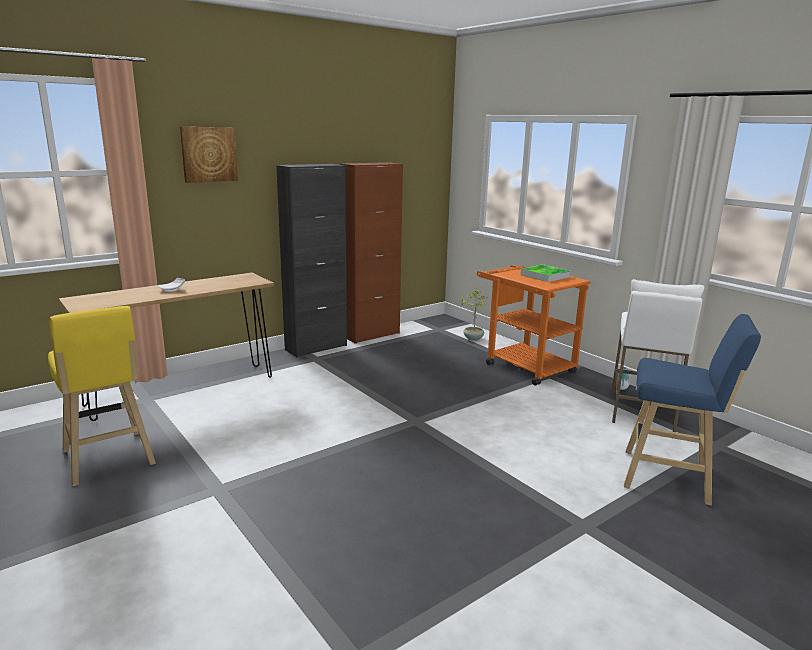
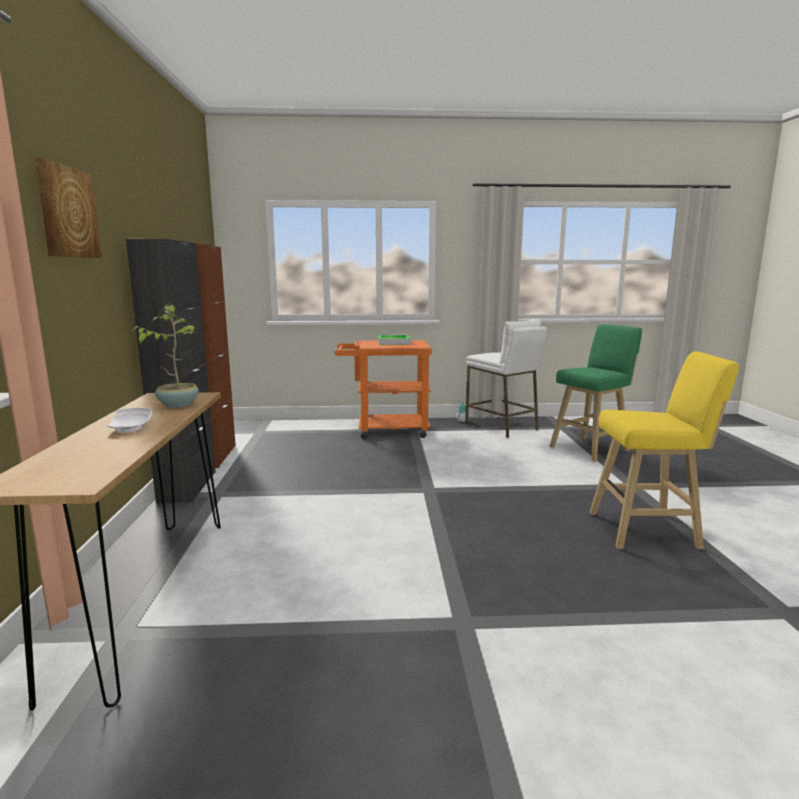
camera: 55 degrees left, 5 degrees down
yellow stool [48,306,156,486] -> yellow stool moved to [589,352,739,549]
potted plant [461,290,488,341] -> potted plant moved to [131,304,199,408]
blue stool [624,314,761,505] -> green stool [549,324,642,462]

